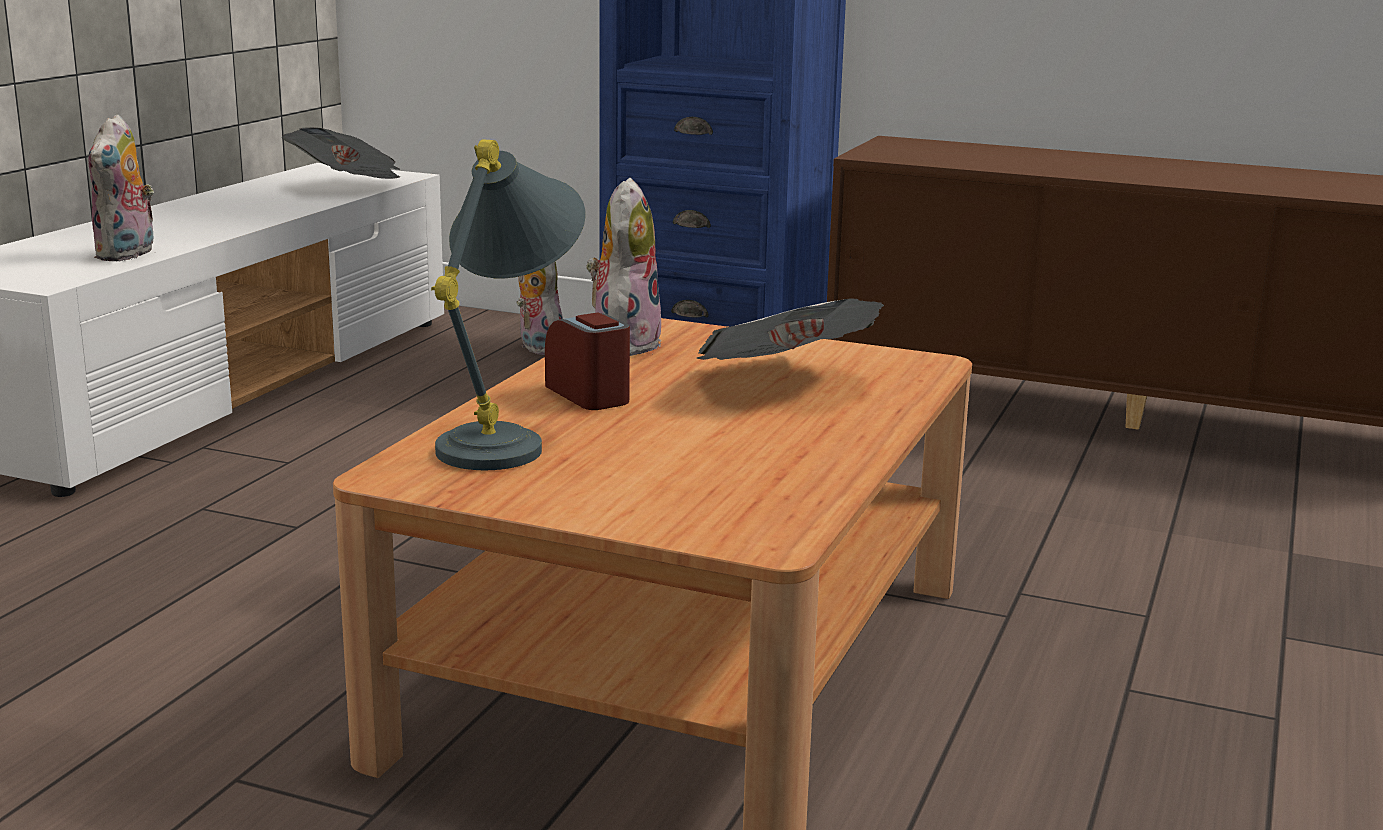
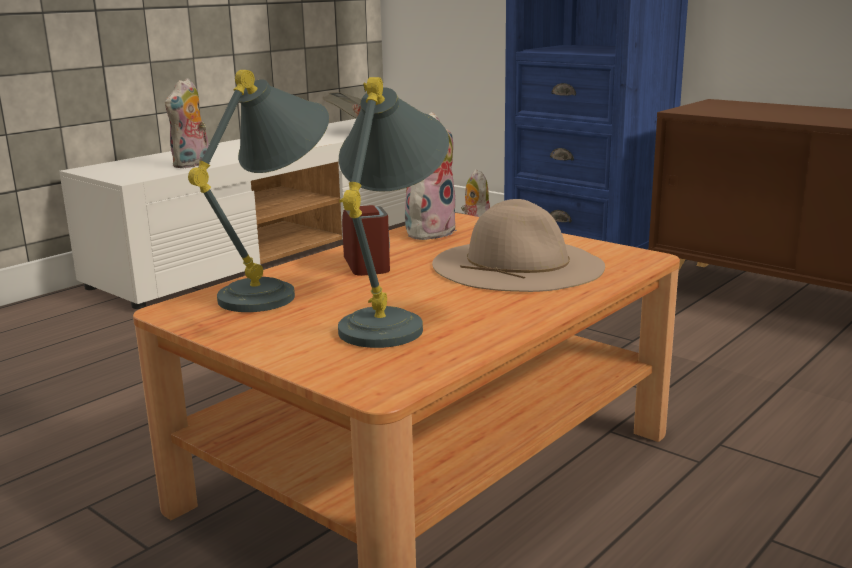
camera: 20 degrees right, 0 degrees up
newspaper [696,298,884,360] -> beige hat [432,199,605,292]
none -> grey table lamp [338,77,449,348]

